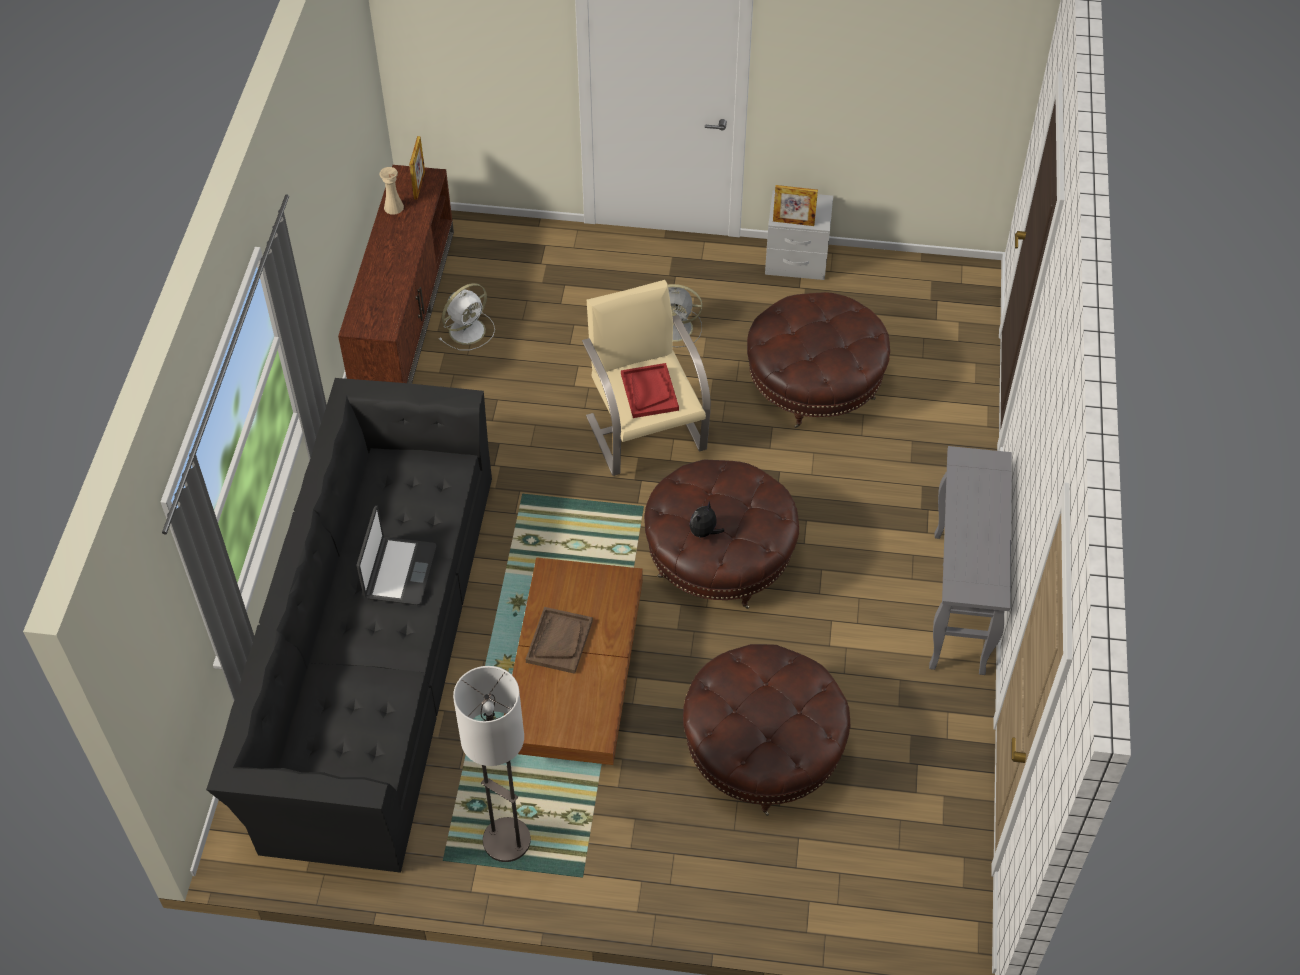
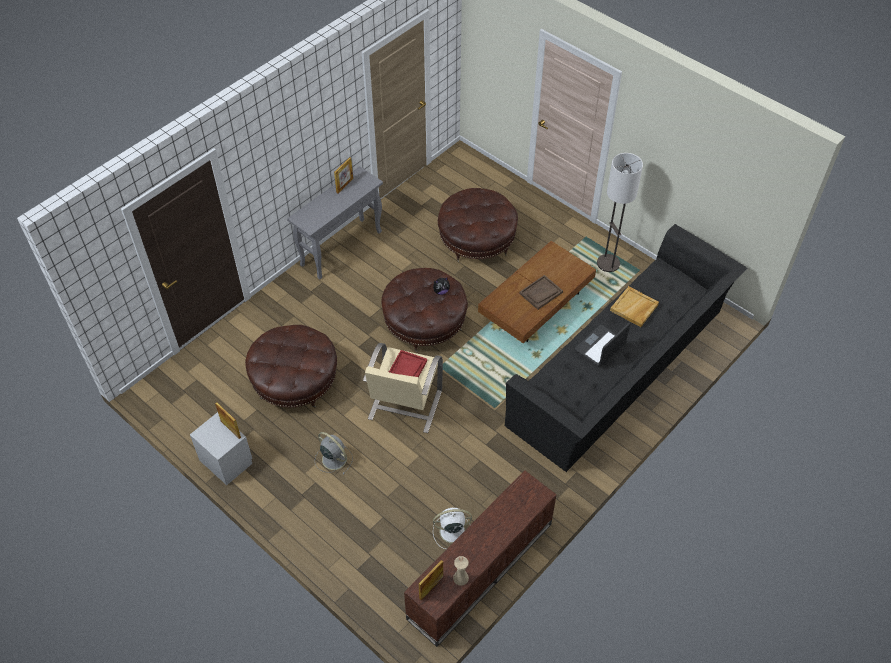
camera: 145 degrees left, 0 degrees up
none -> picture frame [334,157,353,193]
none -> beige tray [610,286,659,327]

